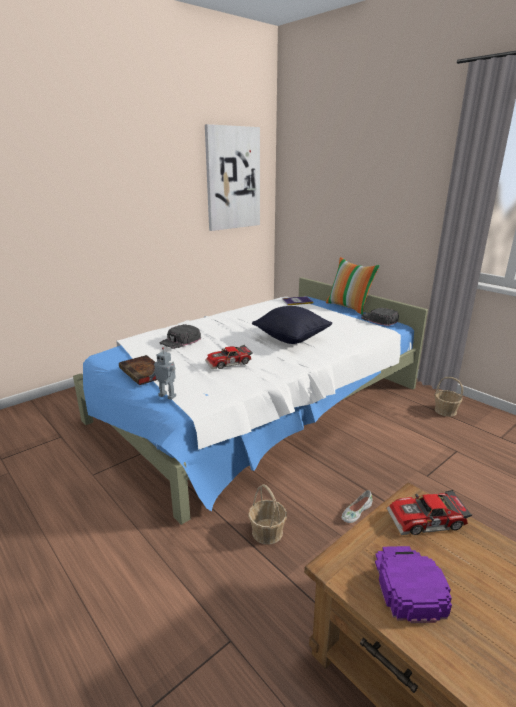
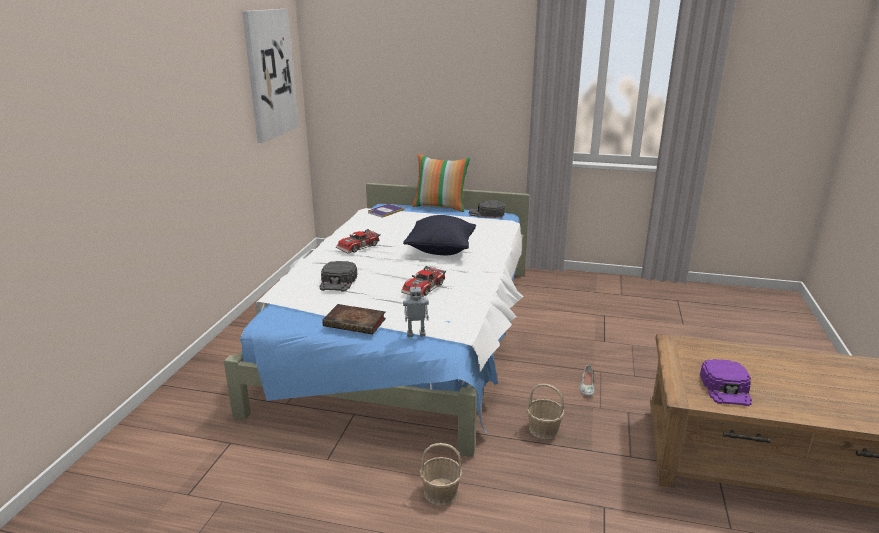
camera: 35 degrees left, 0 degrees up
purple cap [375,546,452,623] -> purple cap turned 135 degrees counterclockwise [700,359,752,406]
toy car [387,490,472,535] -> toy car moved to [336,229,381,253]
basket [434,377,463,417] -> basket moved to [420,443,462,506]

